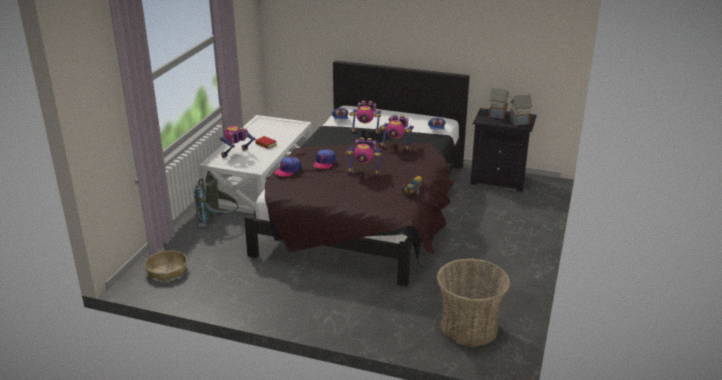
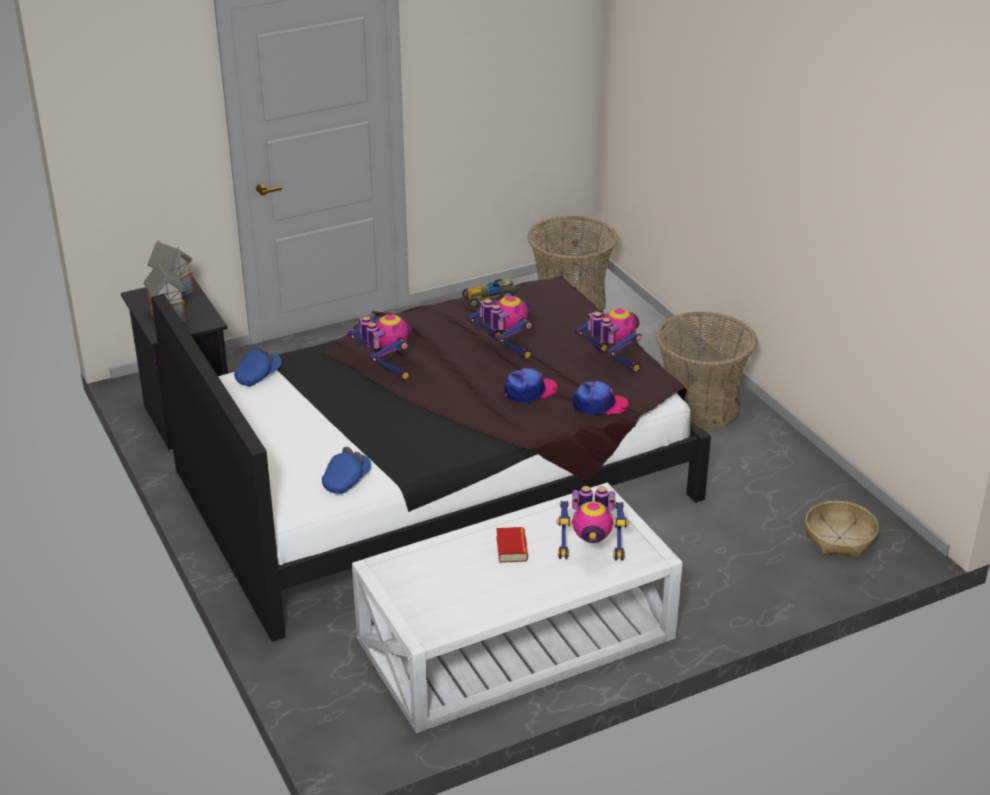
camera: 135 degrees left, 5 degrees up
grey backpack [194,171,239,227] -> none
toy robot [349,101,381,134] -> toy robot moved to [574,308,642,373]
none -> basket [656,311,757,431]

